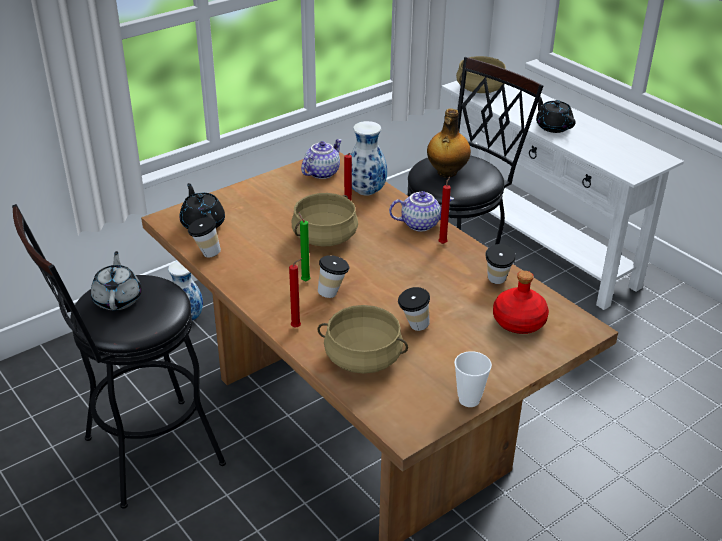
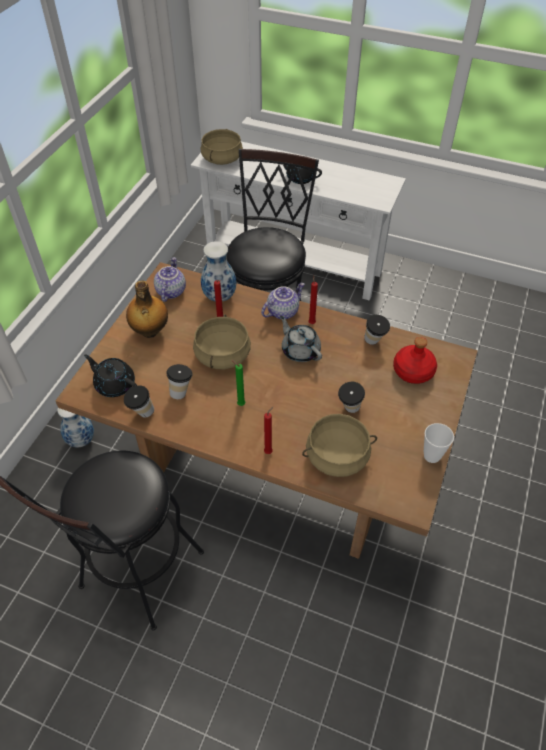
camera: 30 degrees left, 15 degrees up
grey teapot [91,251,142,310] -> grey teapot moved to [280,316,322,362]
cup [318,255,349,298] -> cup moved to [166,364,193,399]
bottle [427,109,471,178] -> bottle moved to [126,280,168,338]

